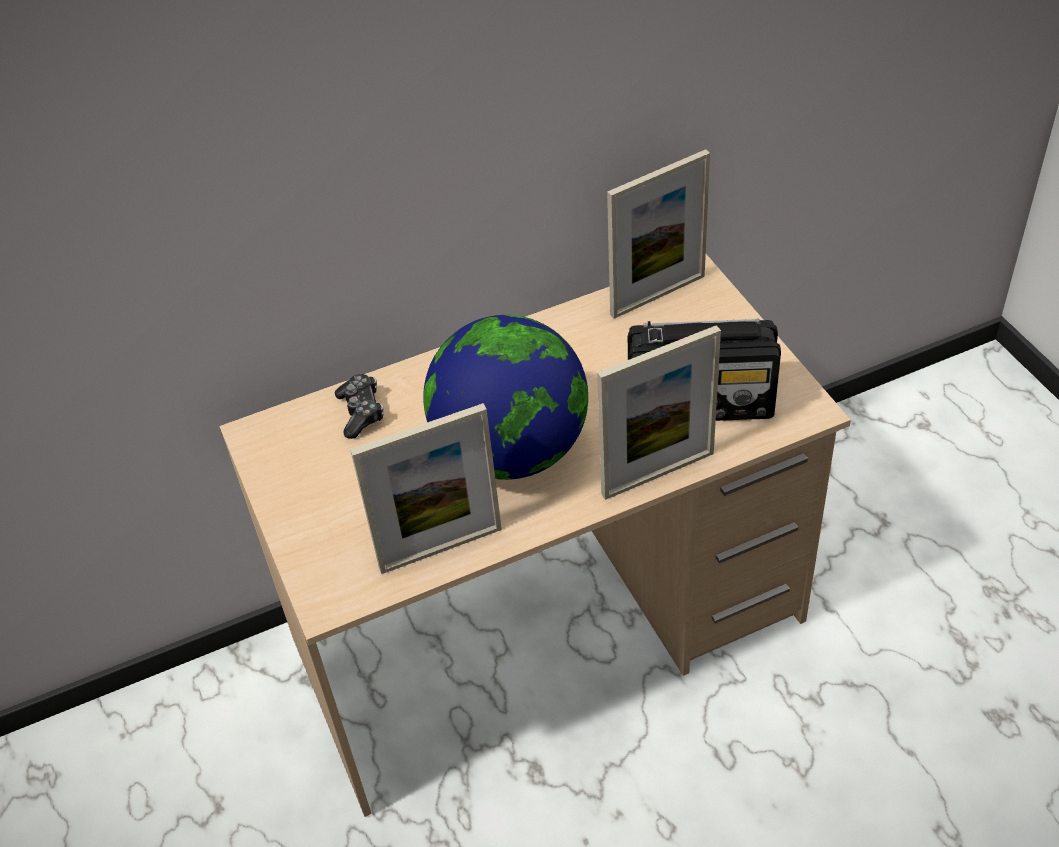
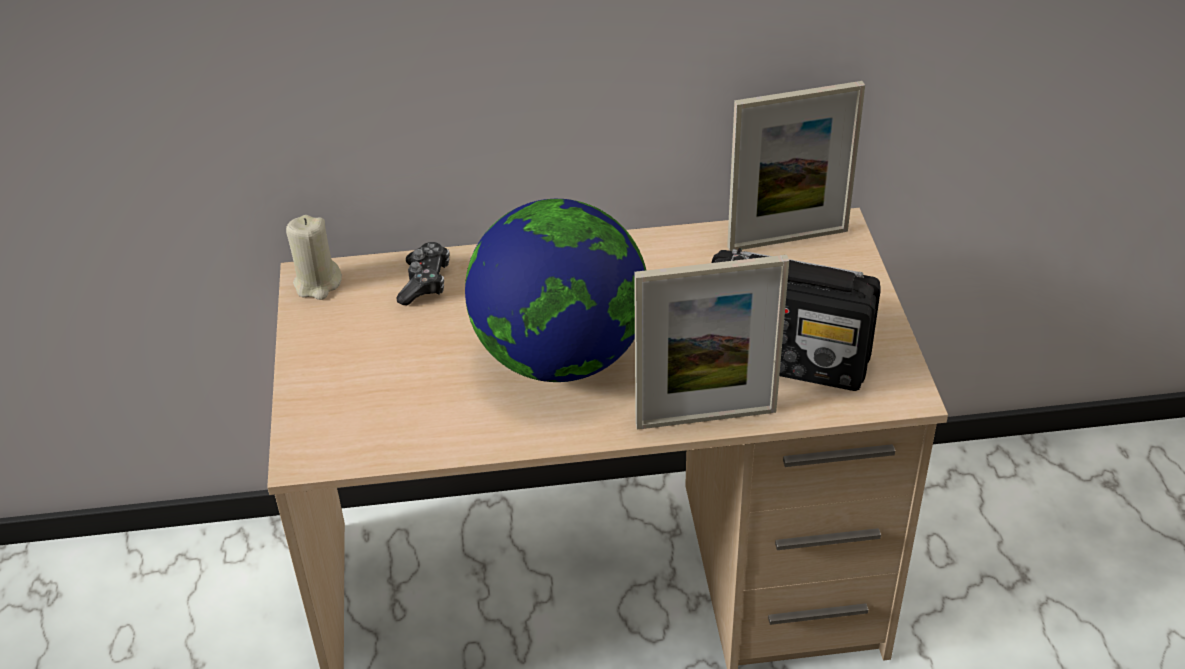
camera: 15 degrees right, 5 degrees down
picture frame [350,403,502,574] -> none
none -> beige candle [286,215,342,300]

